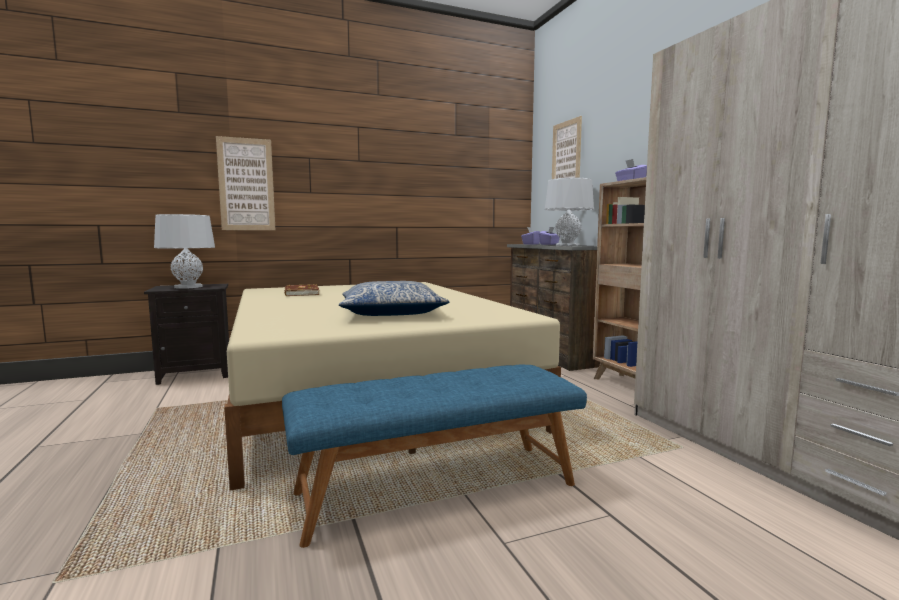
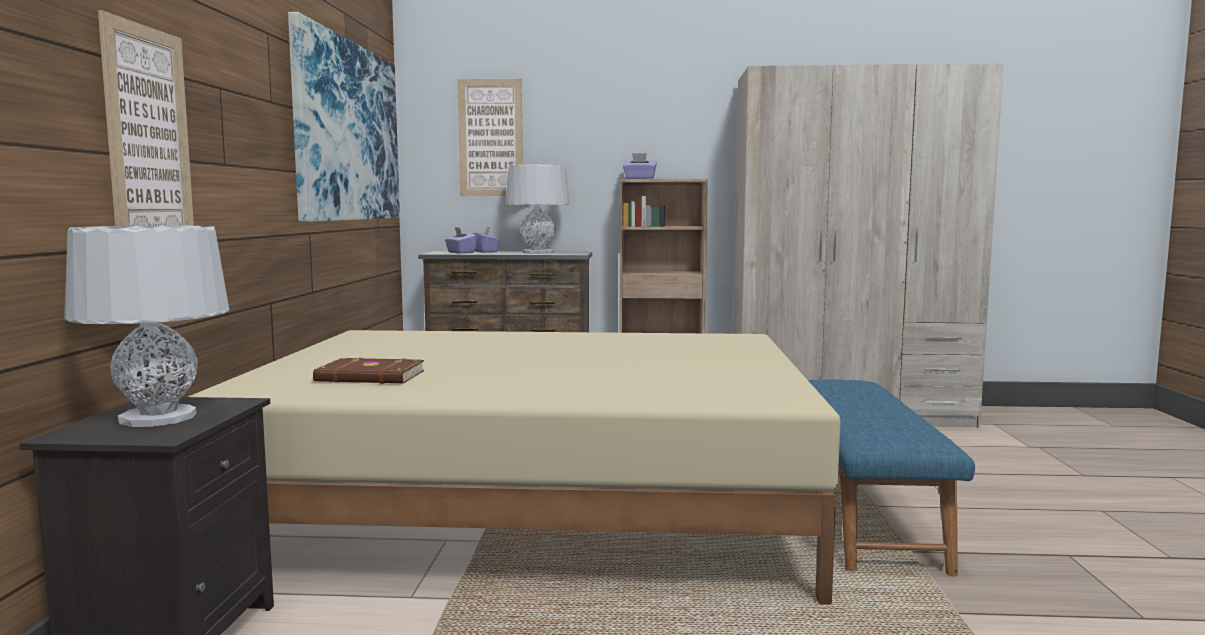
camera: 65 degrees left, 0 degrees up
pillow [339,281,449,316] -> none
none -> picture [288,12,400,222]

